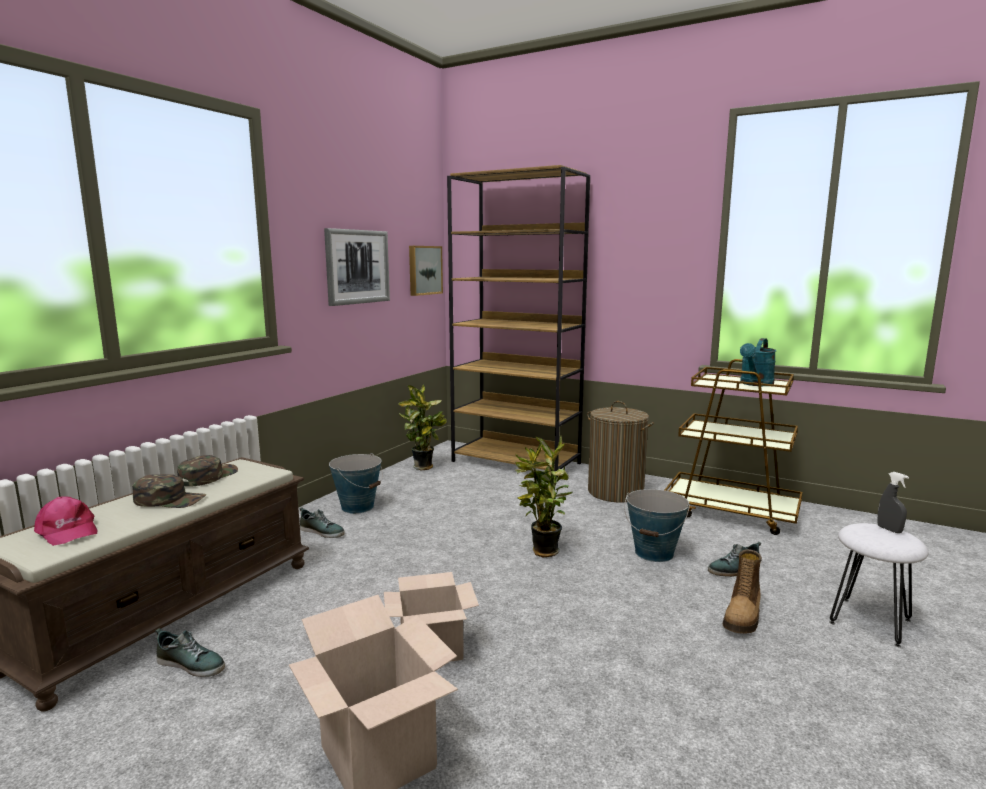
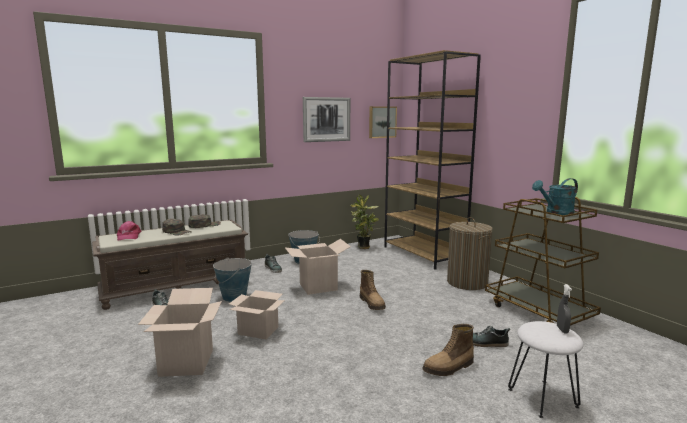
camera: 30 degrees right, 0 degrees up
potted plant [515,436,572,557] -> boot [360,270,386,310]
bucket [624,489,690,562] -> bucket moved to [213,257,252,302]
none -> cardboard box [285,239,351,295]

